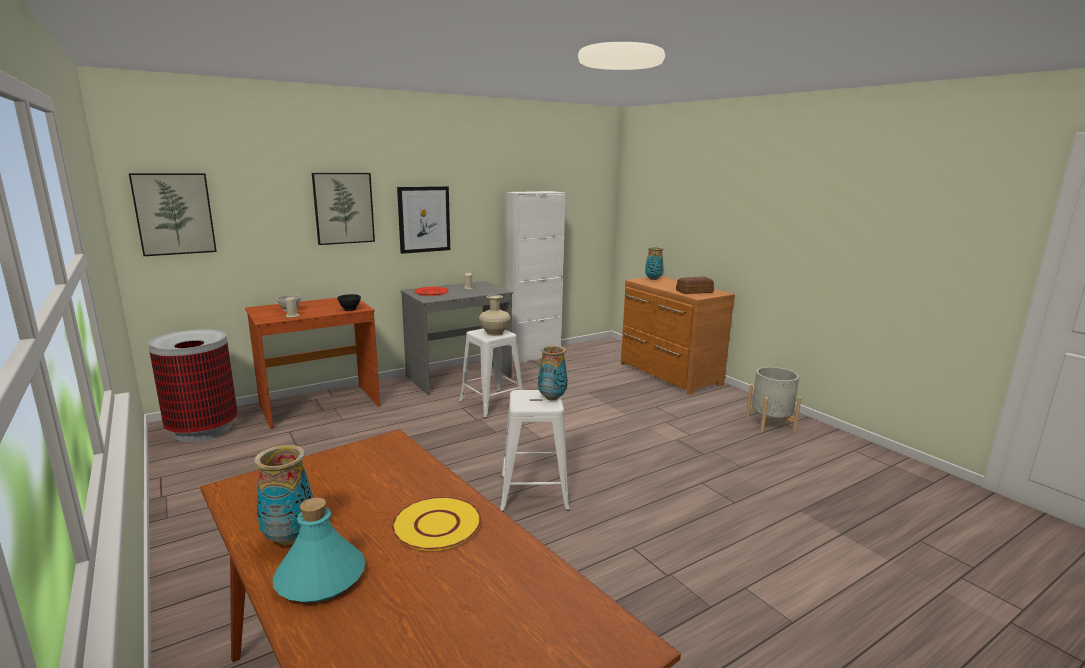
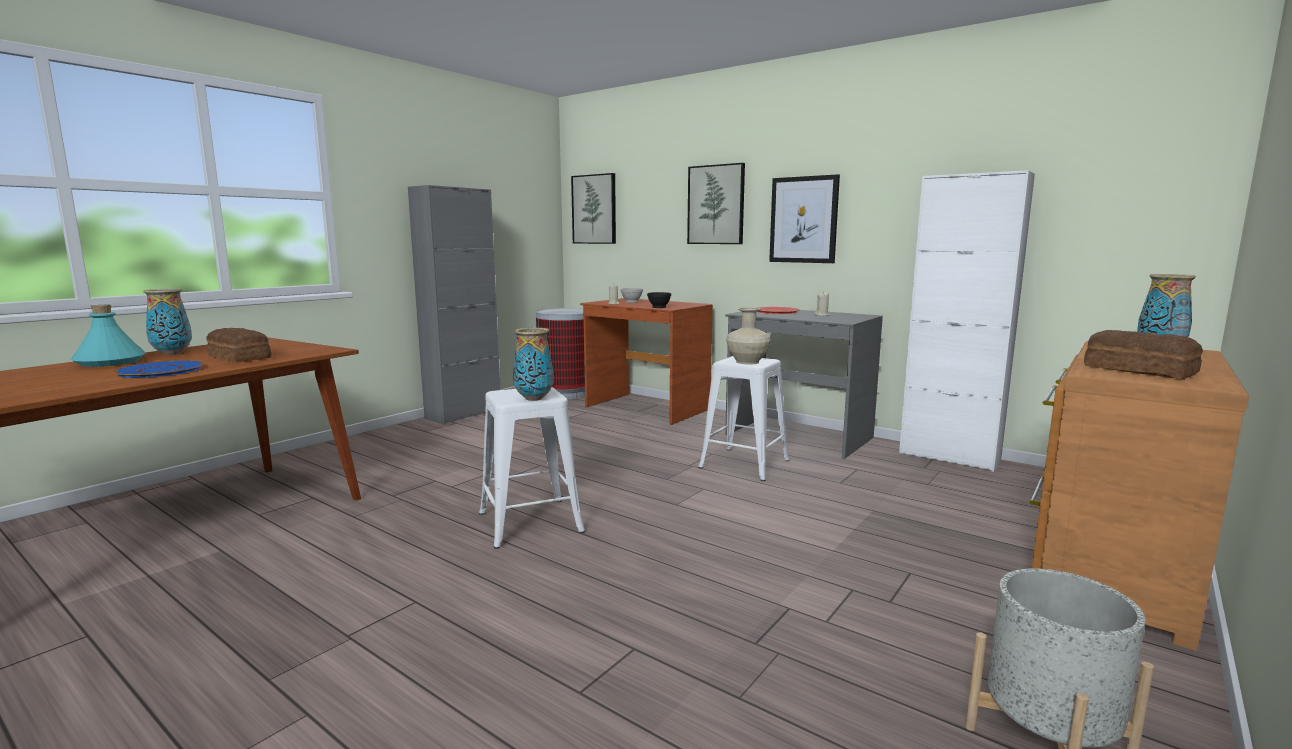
camera: 70 degrees right, 5 degrees down
yellow plate [392,497,482,551] -> blue plate [113,360,204,378]
none -> bread [206,328,271,362]
none -> grey cabinet [408,185,500,425]

